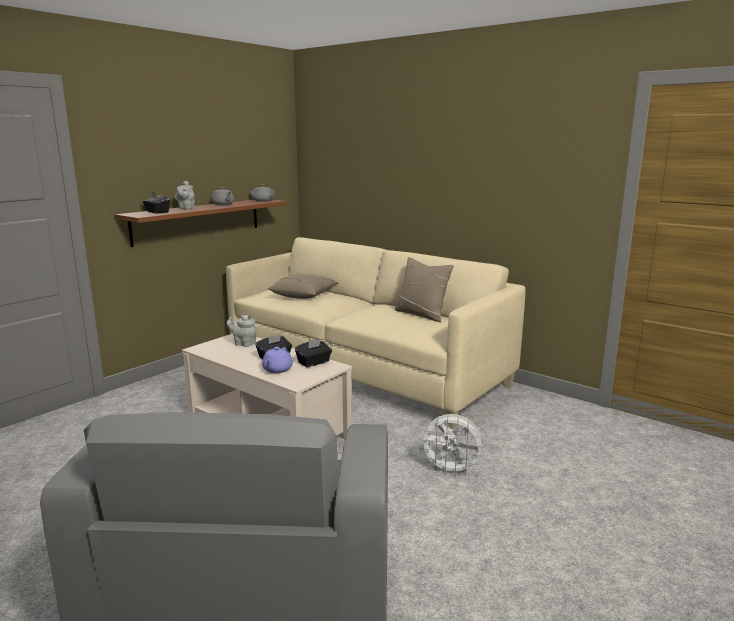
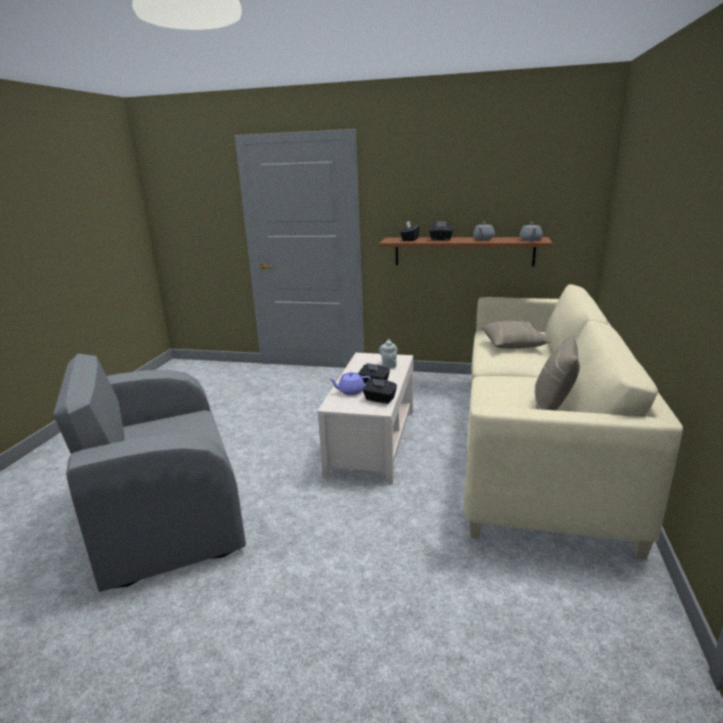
camera: 65 degrees right, 5 degrees up
grey teapot [174,181,195,209] -> black tissue box [429,221,454,240]
white fan [419,414,485,476] -> none

